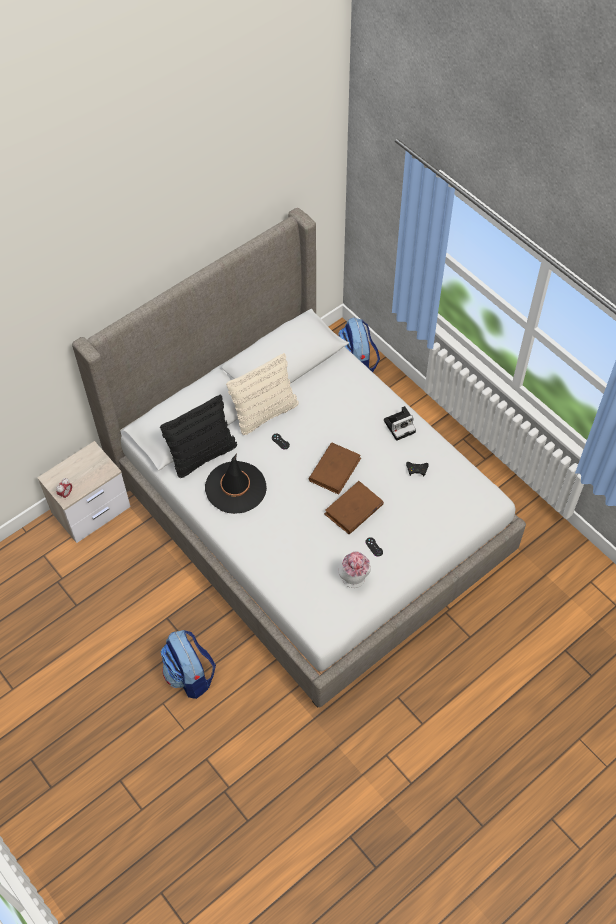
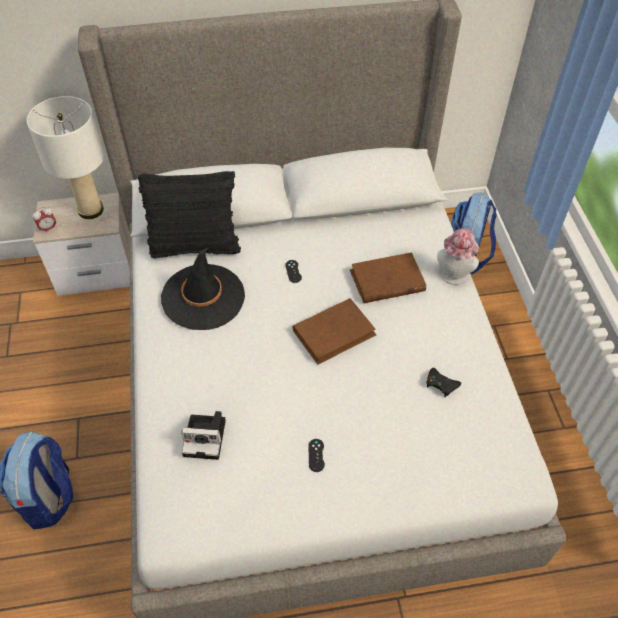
camera: 30 degrees right, 5 degrees down
beige pillow [226,353,298,435] -> none
brown book [324,481,384,535] -> brown book moved to [350,252,426,303]
hat [338,551,371,588] -> hat moved to [437,228,479,285]
camera [384,406,416,441] -> camera moved to [181,411,226,460]
none -> white table lamp [27,96,104,219]

